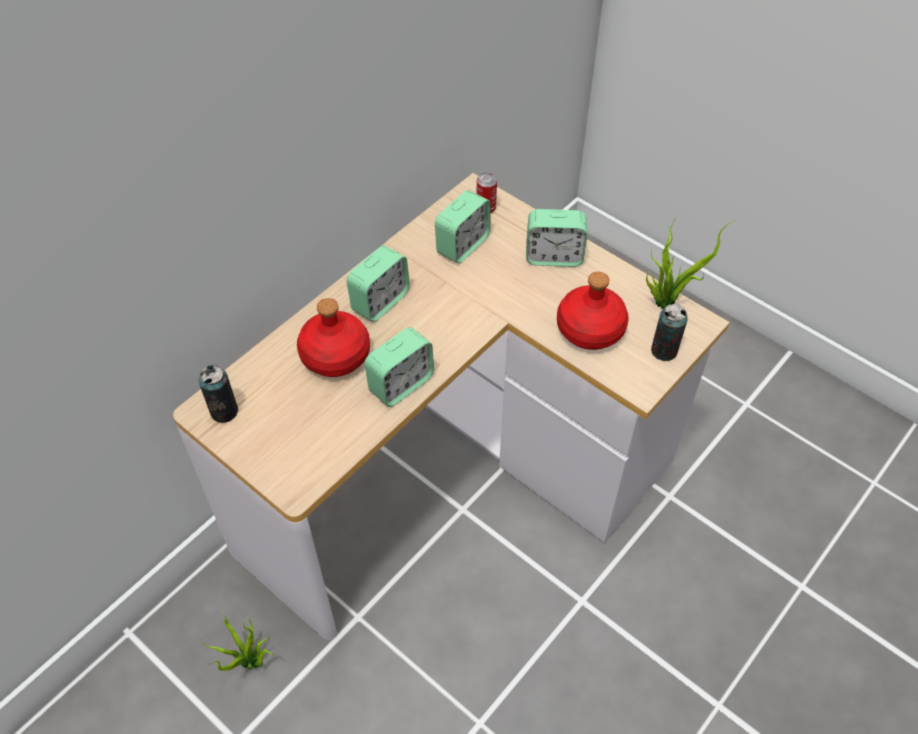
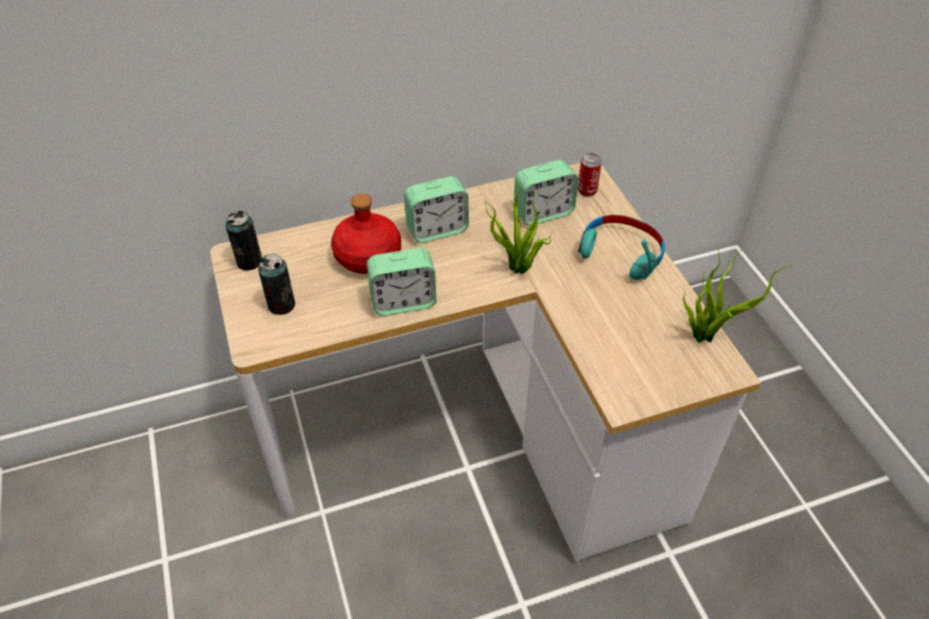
camera: 30 degrees right, 5 degrees down
potted plant [201,613,274,671] -> potted plant moved to [486,182,552,274]
alarm clock [526,209,587,267] -> turquoise headphones [578,215,665,280]
red bottle [557,272,629,350] -> none
can [651,304,688,361] -> can moved to [258,254,295,315]

